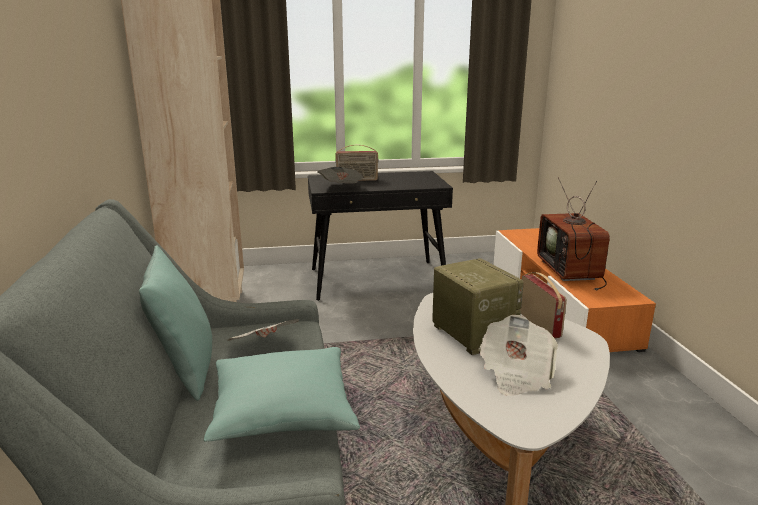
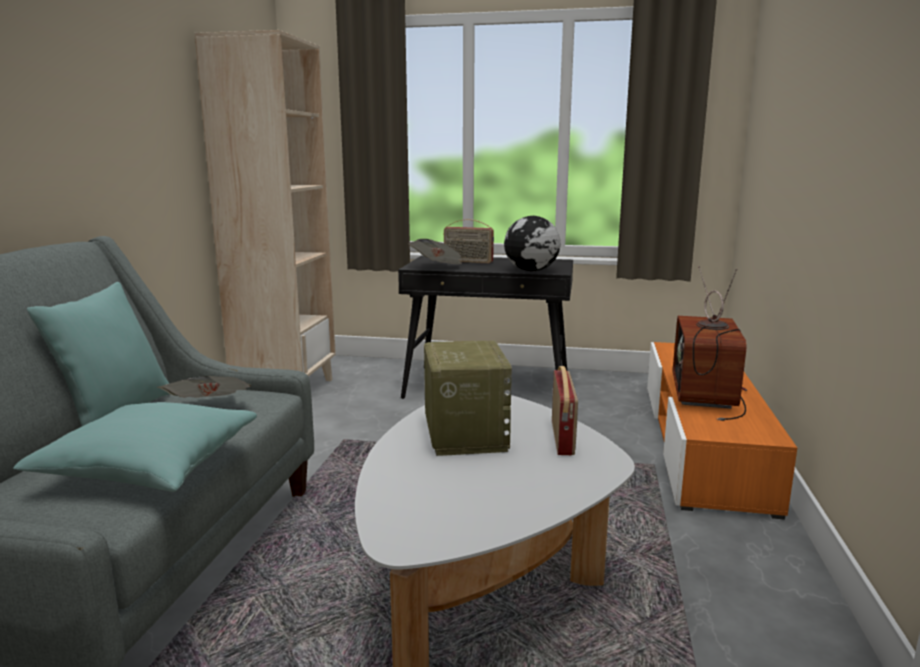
camera: 20 degrees right, 5 degrees down
newspaper [479,315,558,396] -> none
none -> globe [504,216,561,271]

